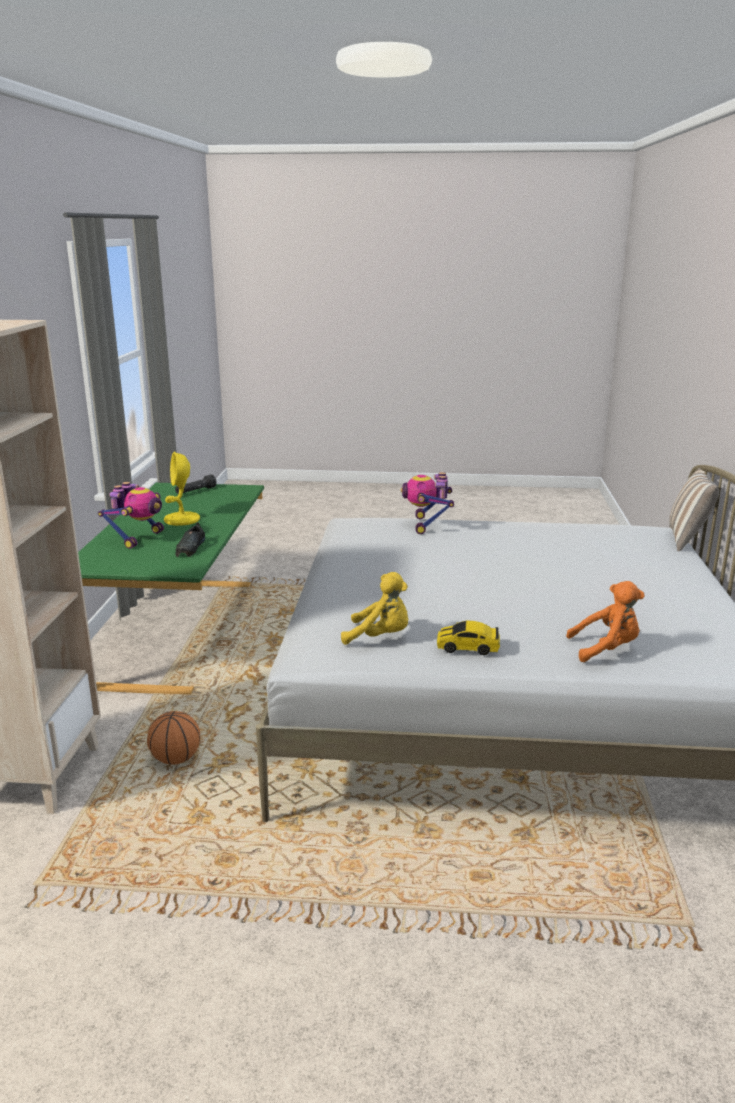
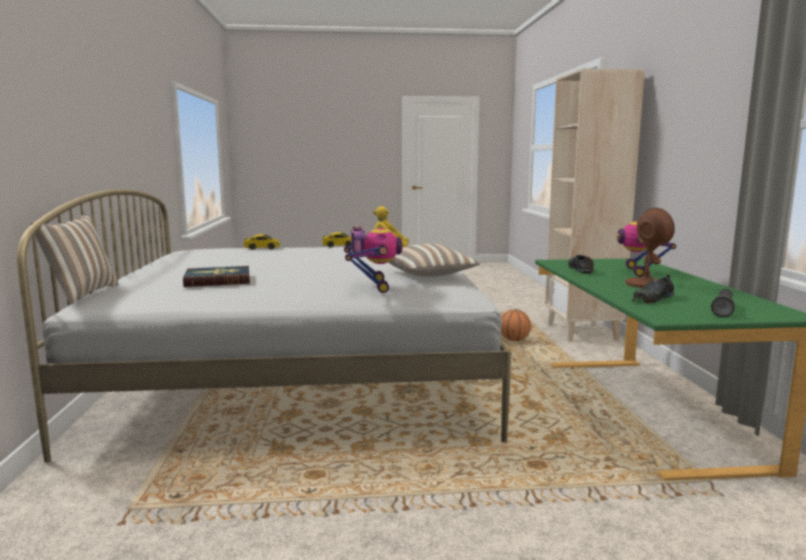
camera: 170 degrees right, 10 degrees down
yellow table lamp [164,452,200,526] -> brown table lamp [625,208,675,288]
orange plush toy [566,581,644,662] -> toy car [244,234,280,250]
none -> book [183,266,250,287]
none -> pillow [388,244,480,277]
none -> black shoe [632,275,674,304]

